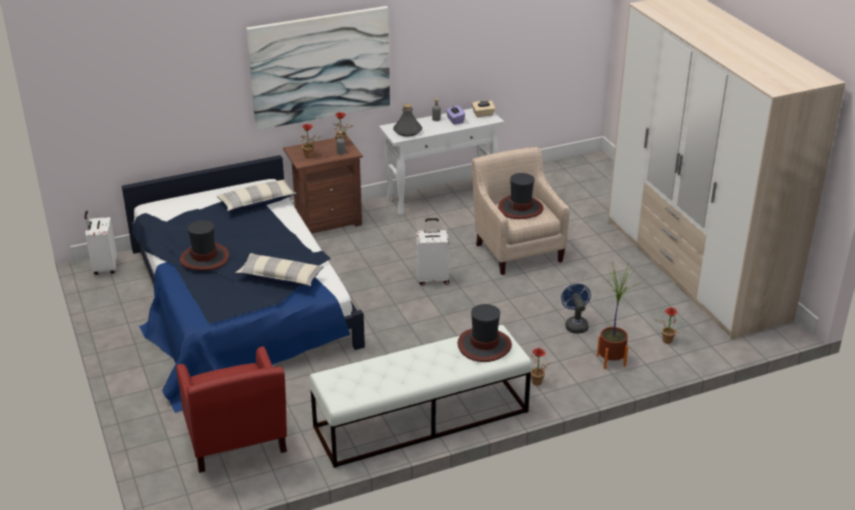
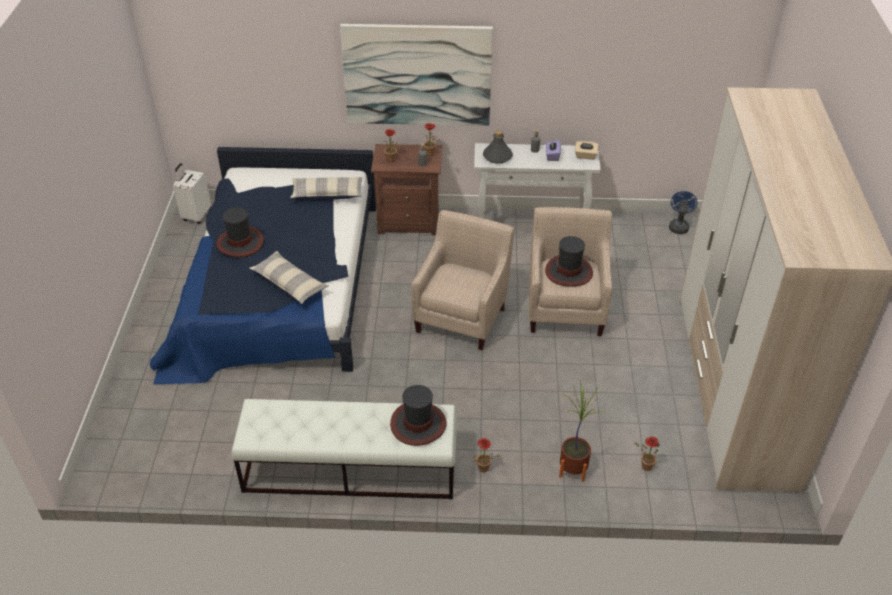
camera: 25 degrees right, 10 degrees up
red armchair [176,346,287,473] -> none
white suitcase [416,218,449,285] -> beige armchair [411,210,514,350]
blue fan [561,284,591,334] -> blue fan moved to [669,191,698,234]

